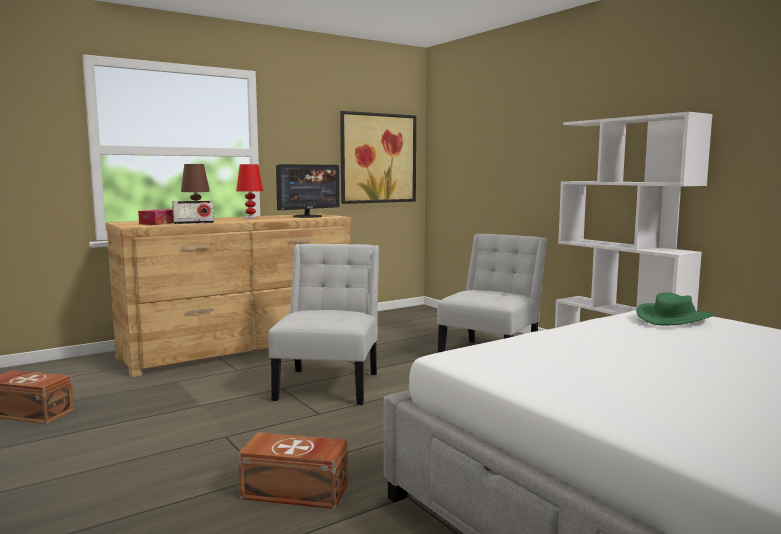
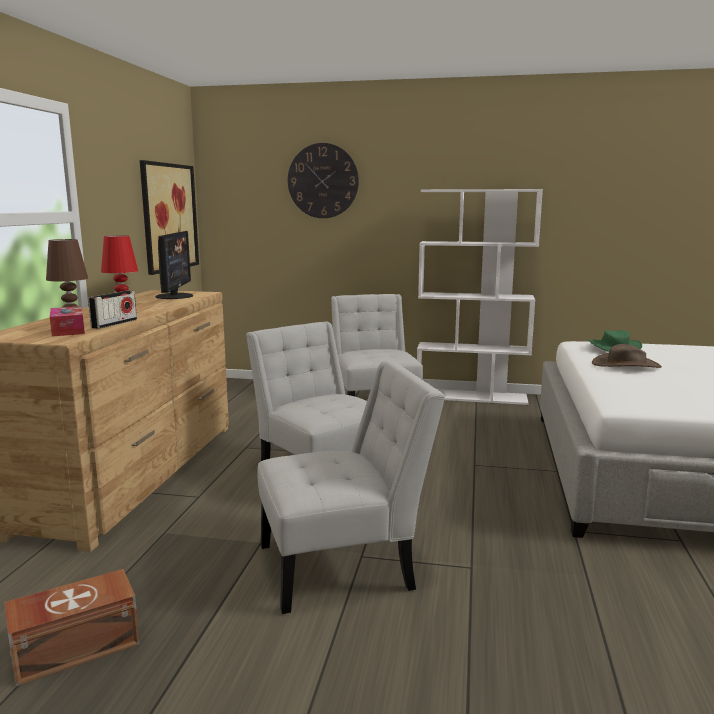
camera: 45 degrees left, 5 degrees up
brown storage box [238,432,348,509] -> none
none -> white chair [257,361,445,614]
none -> wall clock [288,143,359,218]
none -> brown hat [592,344,662,368]

